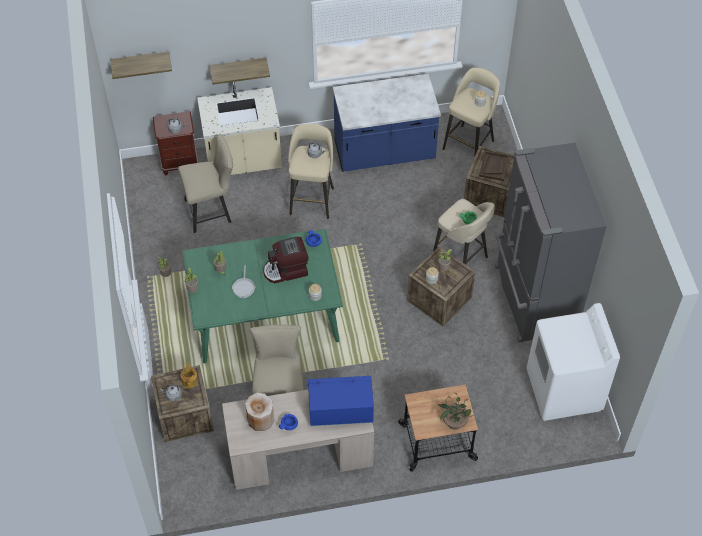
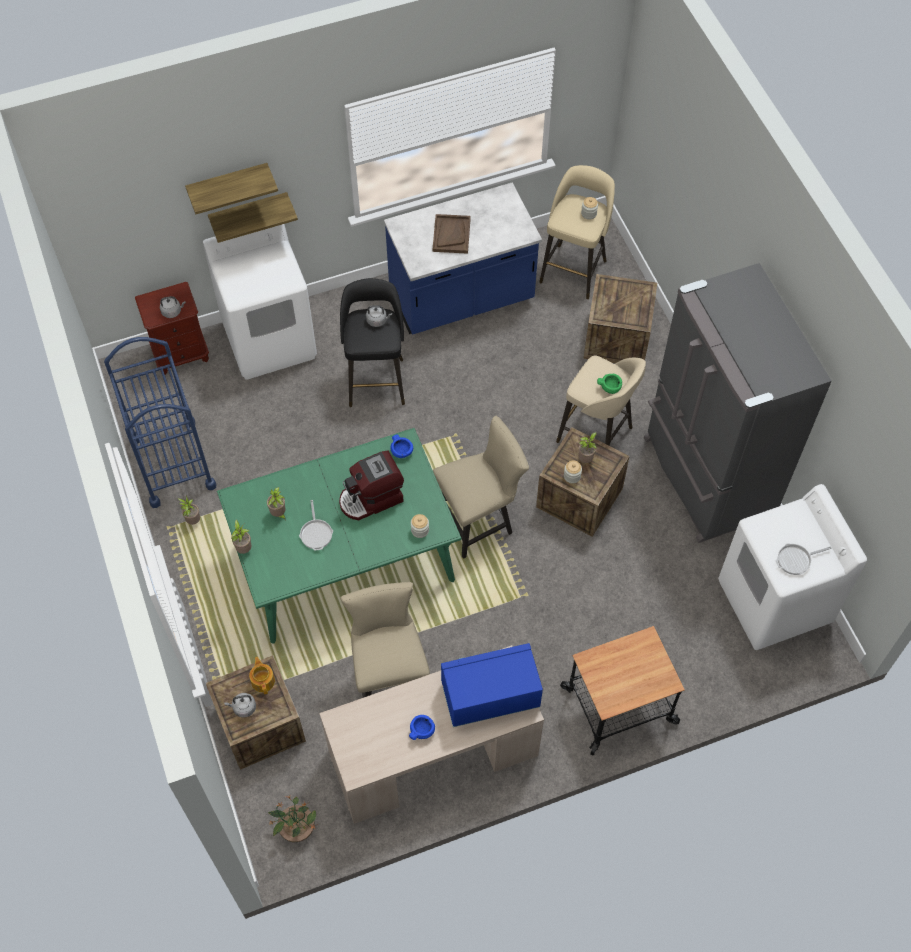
camera: 10 degrees left, 5 degrees up
shelf [110,51,172,79] -> shelf moved to [185,163,278,214]
beige chair [178,134,233,233] -> beige chair moved to [433,416,529,559]
beige counter [197,82,282,175] -> white washing machine [203,224,317,380]
beige vase [245,393,274,431] -> none
beige stool [288,124,334,219] -> black stool [340,278,405,407]
potted plant [437,392,474,430] -> potted plant moved to [268,796,318,842]
brown tray [479,151,509,181] -> brown tray moved to [433,214,471,254]
none -> blue cart [104,337,216,508]
none -> frying pan [776,543,832,575]

